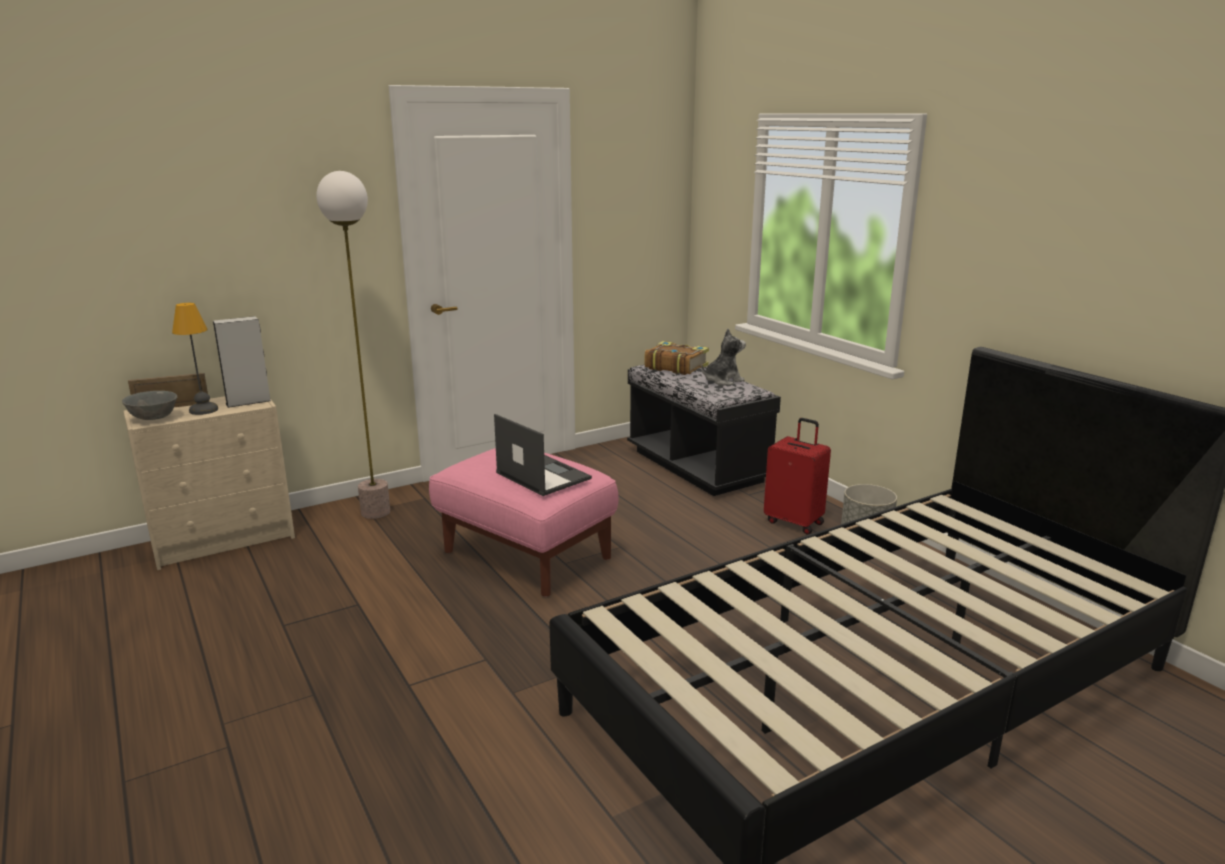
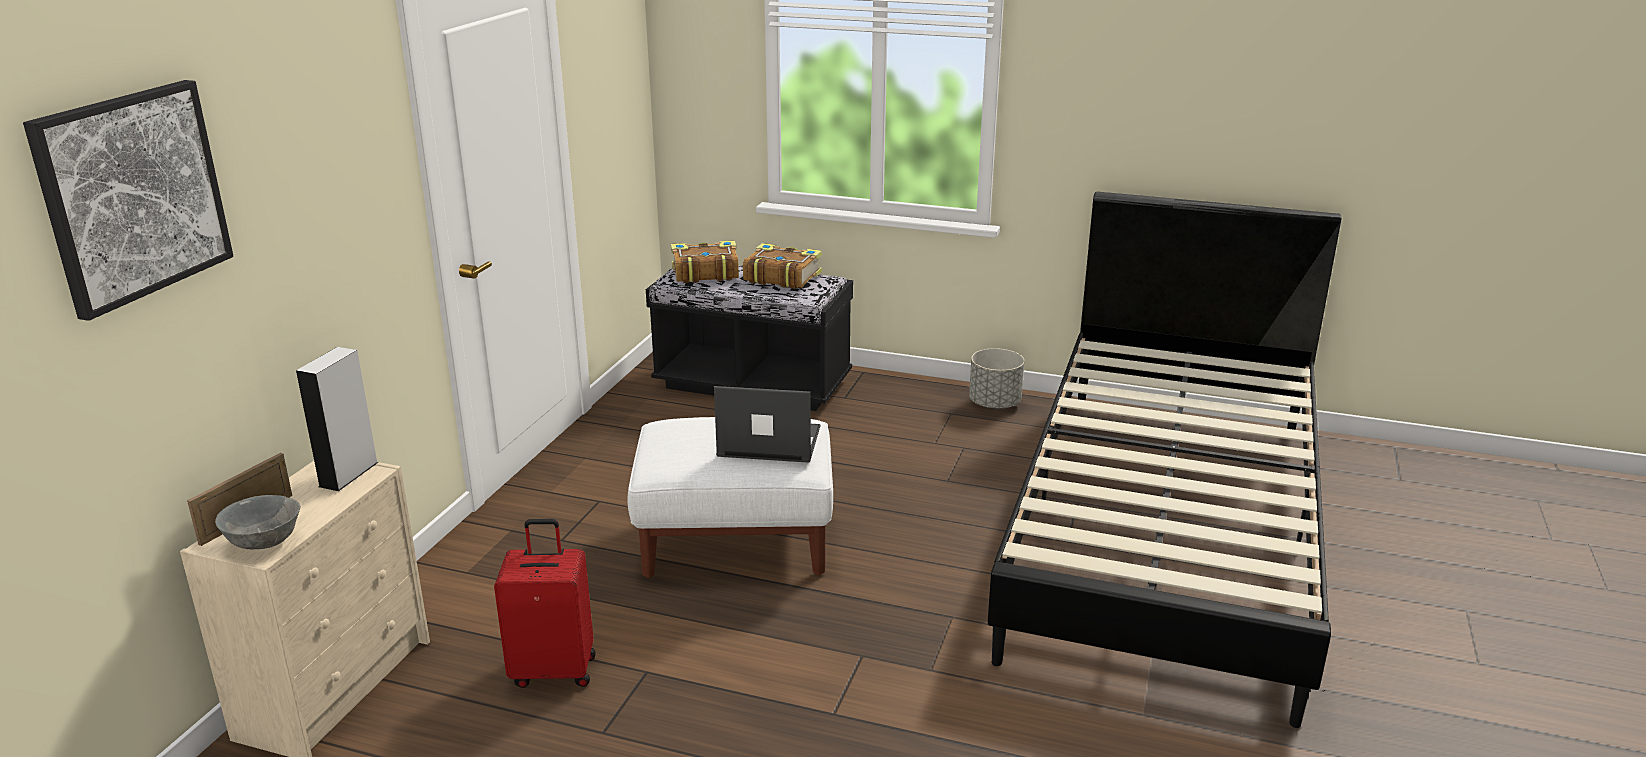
camera: 40 degrees left, 5 degrees up
table lamp [172,303,218,415] -> none
floor lamp [316,171,390,519] -> none
pink ottoman [429,448,619,597] -> white ottoman [628,417,833,578]
plush toy [701,329,746,385] -> book [743,243,822,289]
red suitcase [764,418,831,535] -> red suitcase moved to [494,519,596,688]
none -> picture [23,80,233,321]

